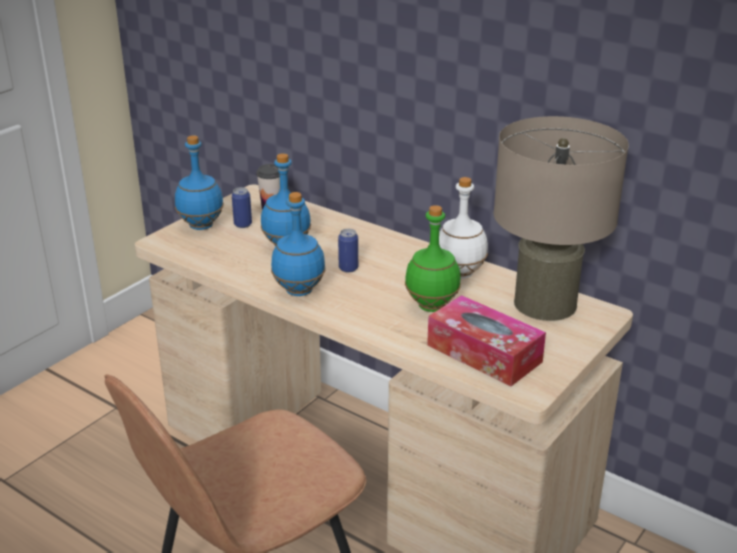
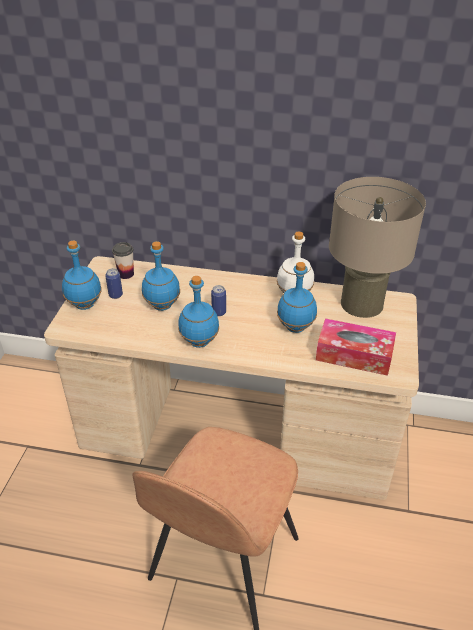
camera: 25 degrees left, 10 degrees up
green bottle [405,205,461,312] -> blue bottle [277,262,317,333]

